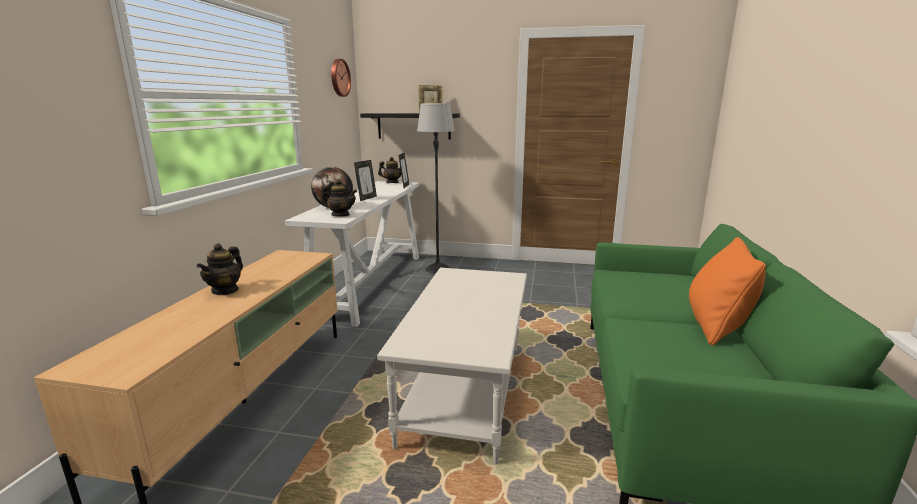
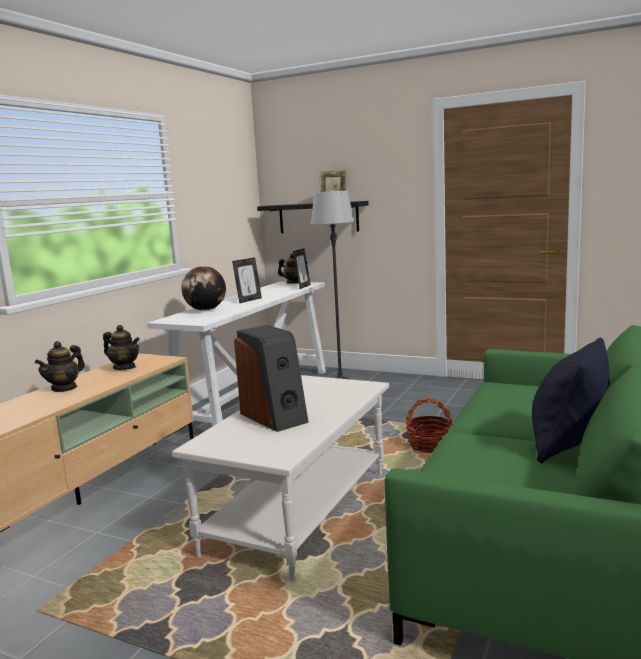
camera: 15 degrees right, 5 degrees down
teapot [321,179,357,216] -> teapot moved to [103,325,140,370]
wall clock [331,59,351,97] -> none
orange pillow [689,237,766,346] -> black pillow [532,338,610,463]
none -> speaker [234,325,309,432]
none -> basket [406,398,453,453]

